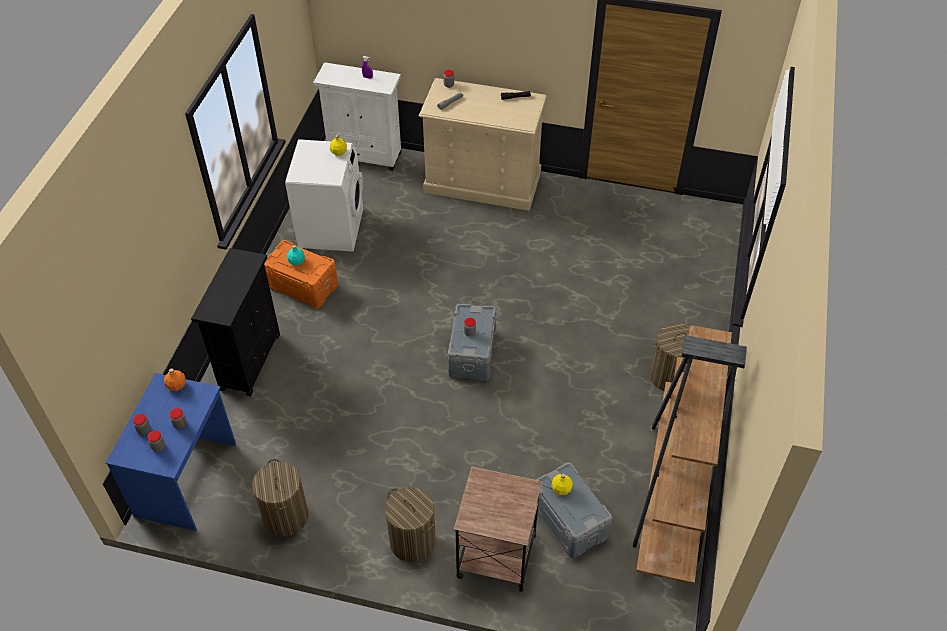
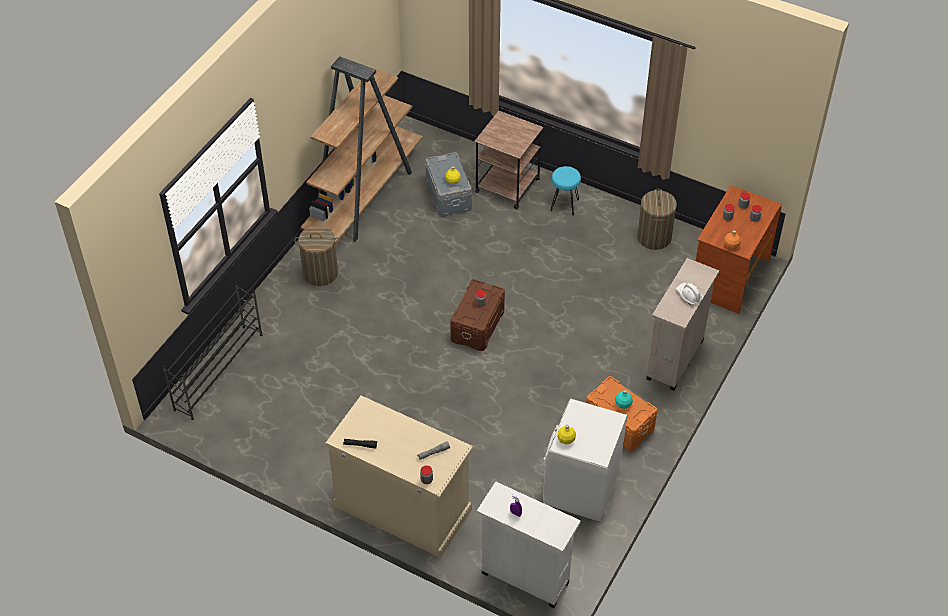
camera: 165 degrees left, 0 degrees up
blue desk [106,373,236,531] -> brown desk [696,185,782,314]
black cabinet [191,248,280,396] -> beige cabinet [646,258,719,391]
laundry basket [385,487,436,562] -> turquoise stool [550,166,581,215]
grey storage box [448,304,496,381] -> brown storage box [450,279,505,351]
none -> black shoe rack [162,282,263,420]
none -> white hard hat [676,283,703,305]

